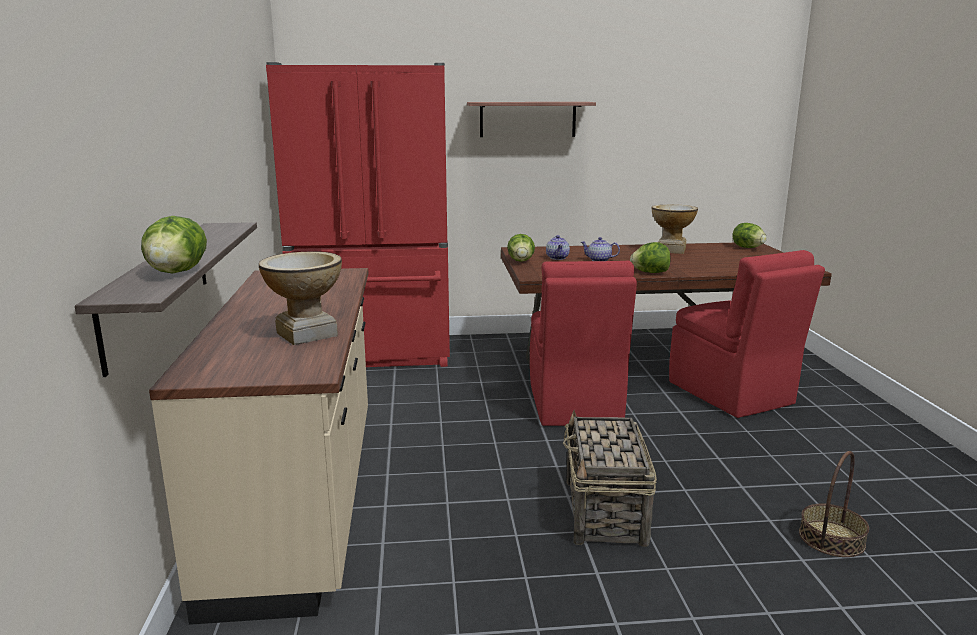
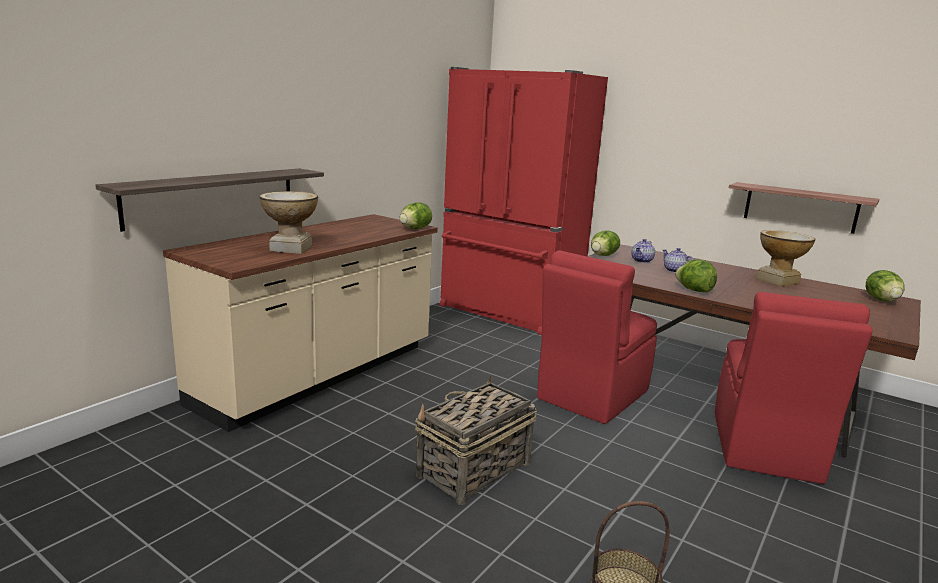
camera: 40 degrees right, 0 degrees up
lettuce [141,216,207,274] -> lettuce moved to [400,202,432,229]
shelf [467,102,596,137] -> shelf moved to [729,182,879,234]

